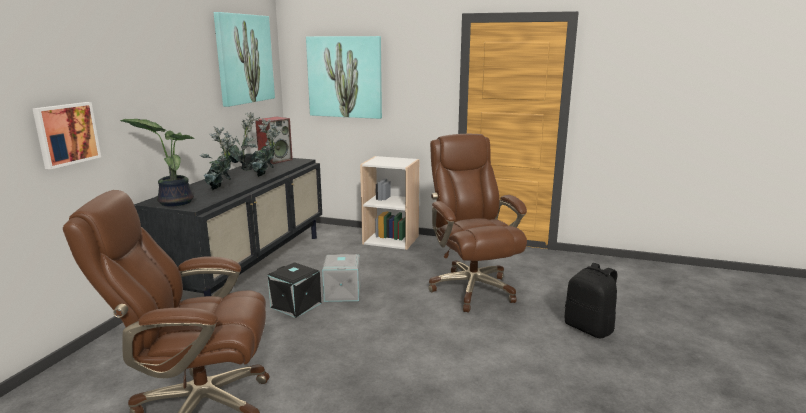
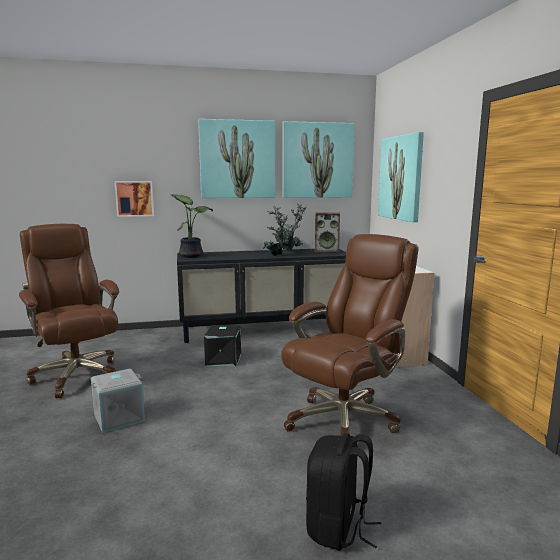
camera: 60 degrees right, 5 degrees down
potted plant [200,126,237,190] -> none
grey storage box [322,254,360,302] -> grey storage box moved to [91,369,145,433]
none -> picture [198,119,275,198]

